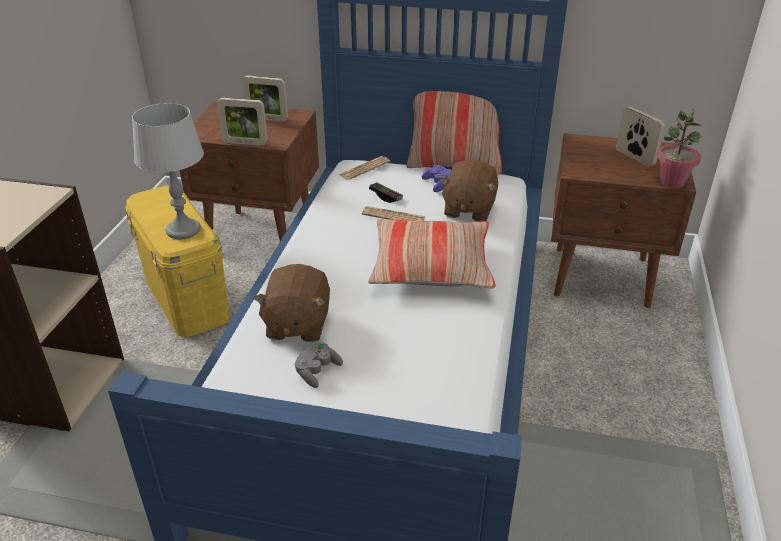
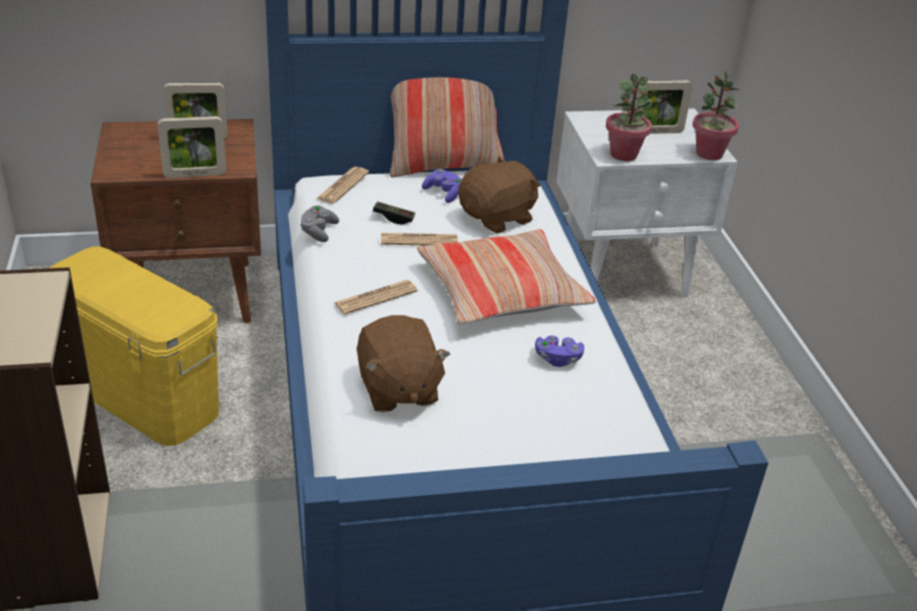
camera: 25 degrees left, 0 degrees up
grey table lamp [132,103,204,239] -> none
grey game controller [295,343,343,388] -> grey game controller moved to [300,205,339,242]
brown plush toy [440,160,498,222] -> brown plush toy turned 120 degrees counterclockwise [458,156,540,234]
brown nightstand [551,133,696,308] -> white nightstand [556,109,738,298]
picture frame [616,107,665,167] -> picture frame turned 135 degrees clockwise [635,80,693,134]
none -> newspaper [334,280,418,315]
none -> purple game controller [535,335,584,367]
none -> potted plant [606,74,653,161]

